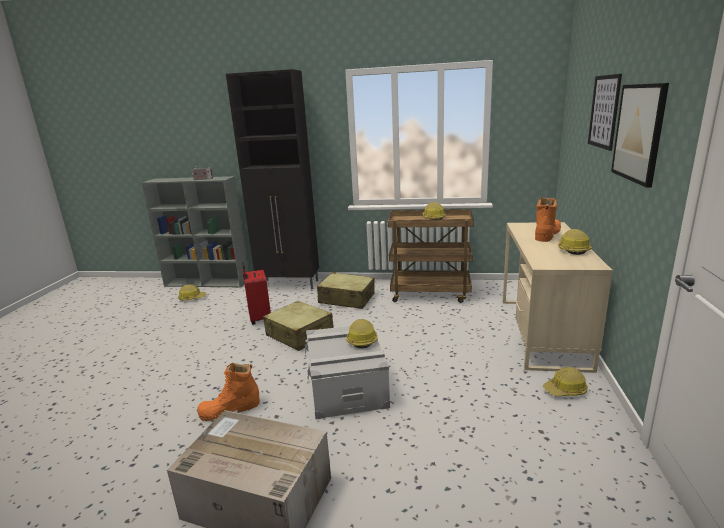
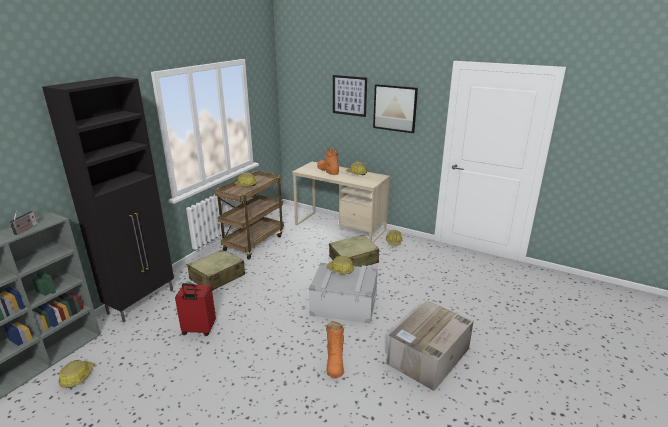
camera: 70 degrees left, 5 degrees up
beige suitcase [263,301,334,351] -> beige suitcase moved to [329,235,379,267]

